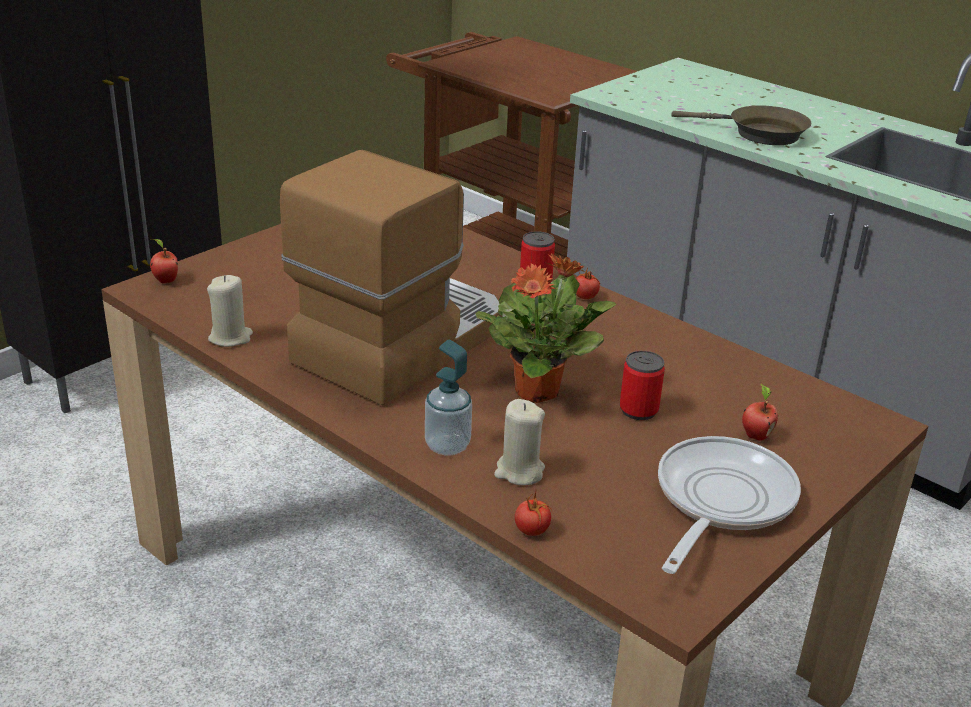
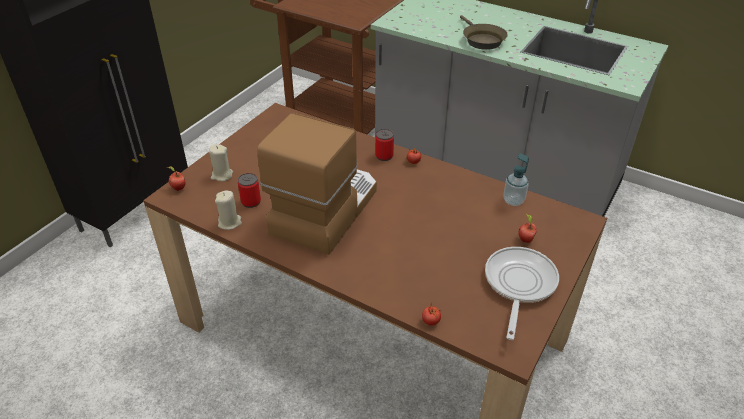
camera: 10 degrees left, 10 degrees up
soap dispenser [425,340,472,455] -> soap dispenser moved to [504,153,529,206]
potted plant [475,254,616,403] -> none
beige candle [494,399,545,485] -> beige candle moved to [209,144,233,181]
can [620,351,665,420] -> can moved to [238,173,261,208]
brown frying pan [671,105,811,145] -> brown frying pan turned 60 degrees clockwise [460,15,508,50]

